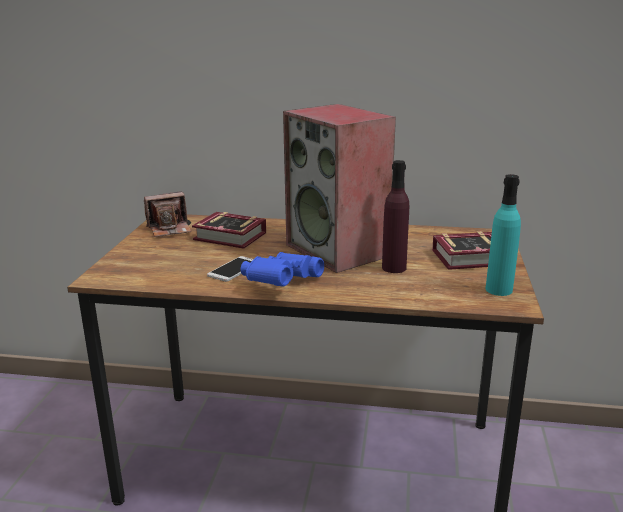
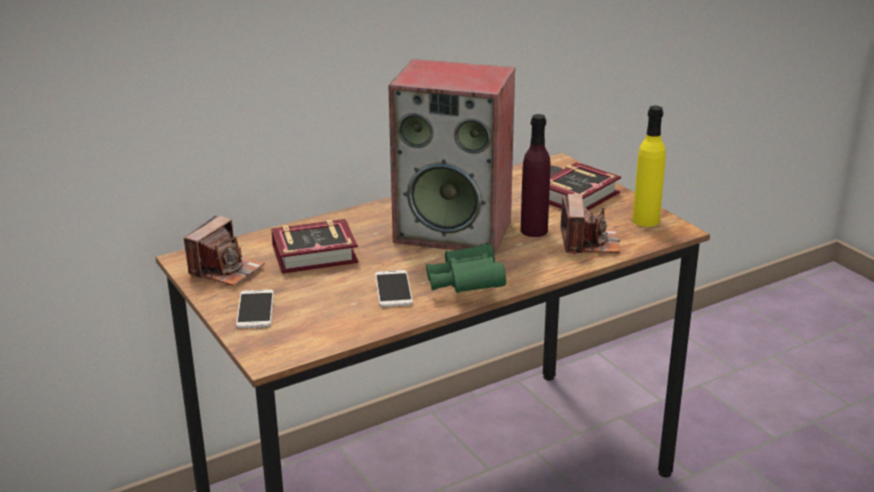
camera: 40 degrees left, 5 degrees up
blue binoculars [241,252,324,286] -> green binoculars [426,244,506,293]
turquoise bottle [485,174,521,296] -> yellow bottle [632,106,666,227]
none -> phone [236,289,274,329]
none -> camera [560,194,620,255]

